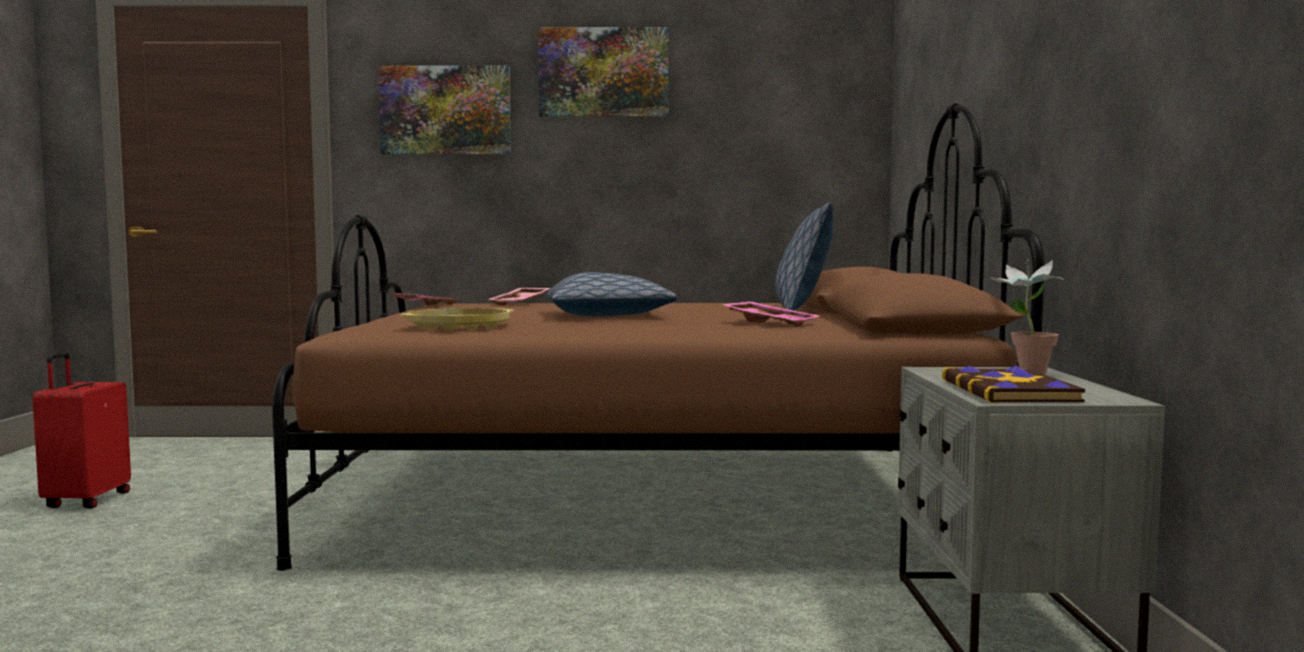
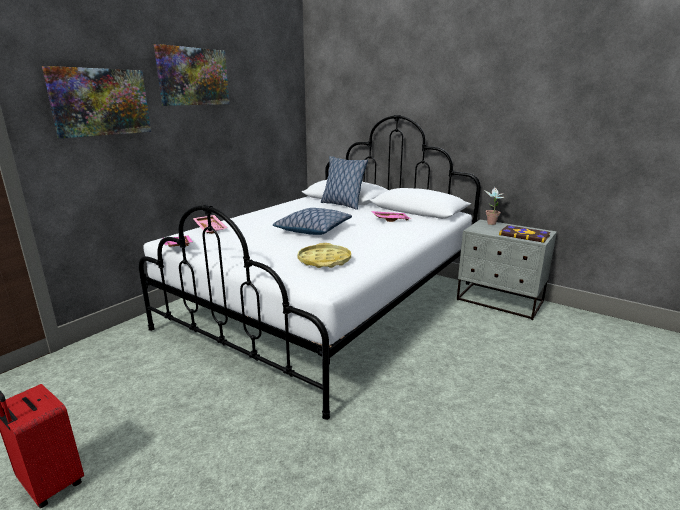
camera: 55 degrees left, 15 degrees up
brown bed [272,103,1044,571] -> white bed [138,115,481,420]

